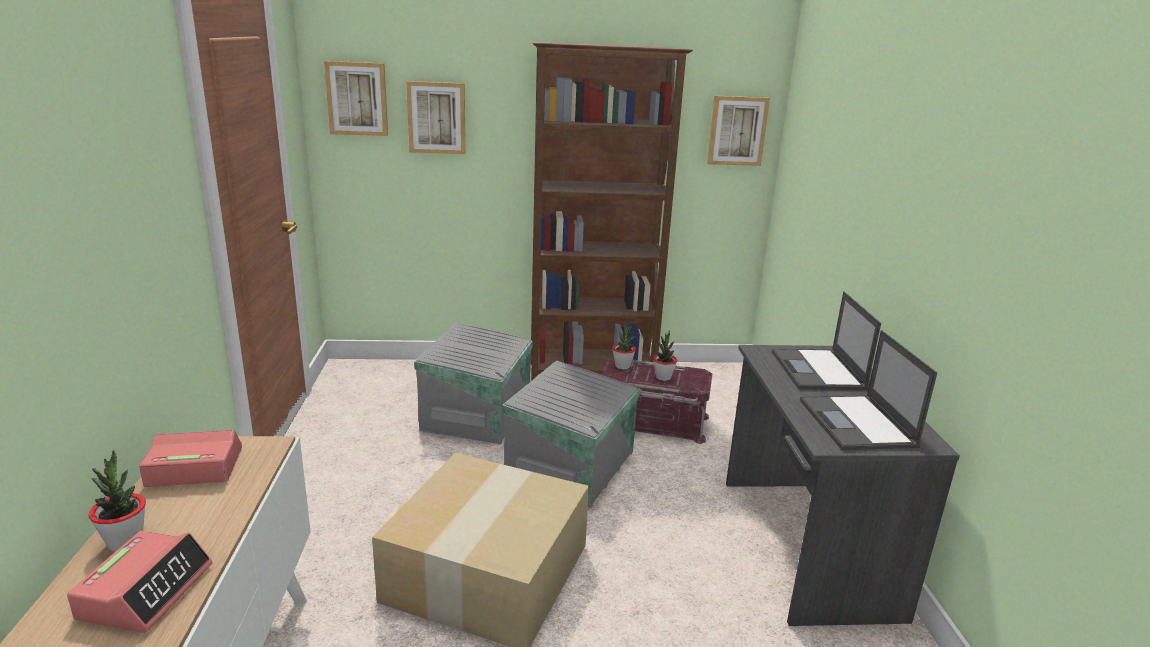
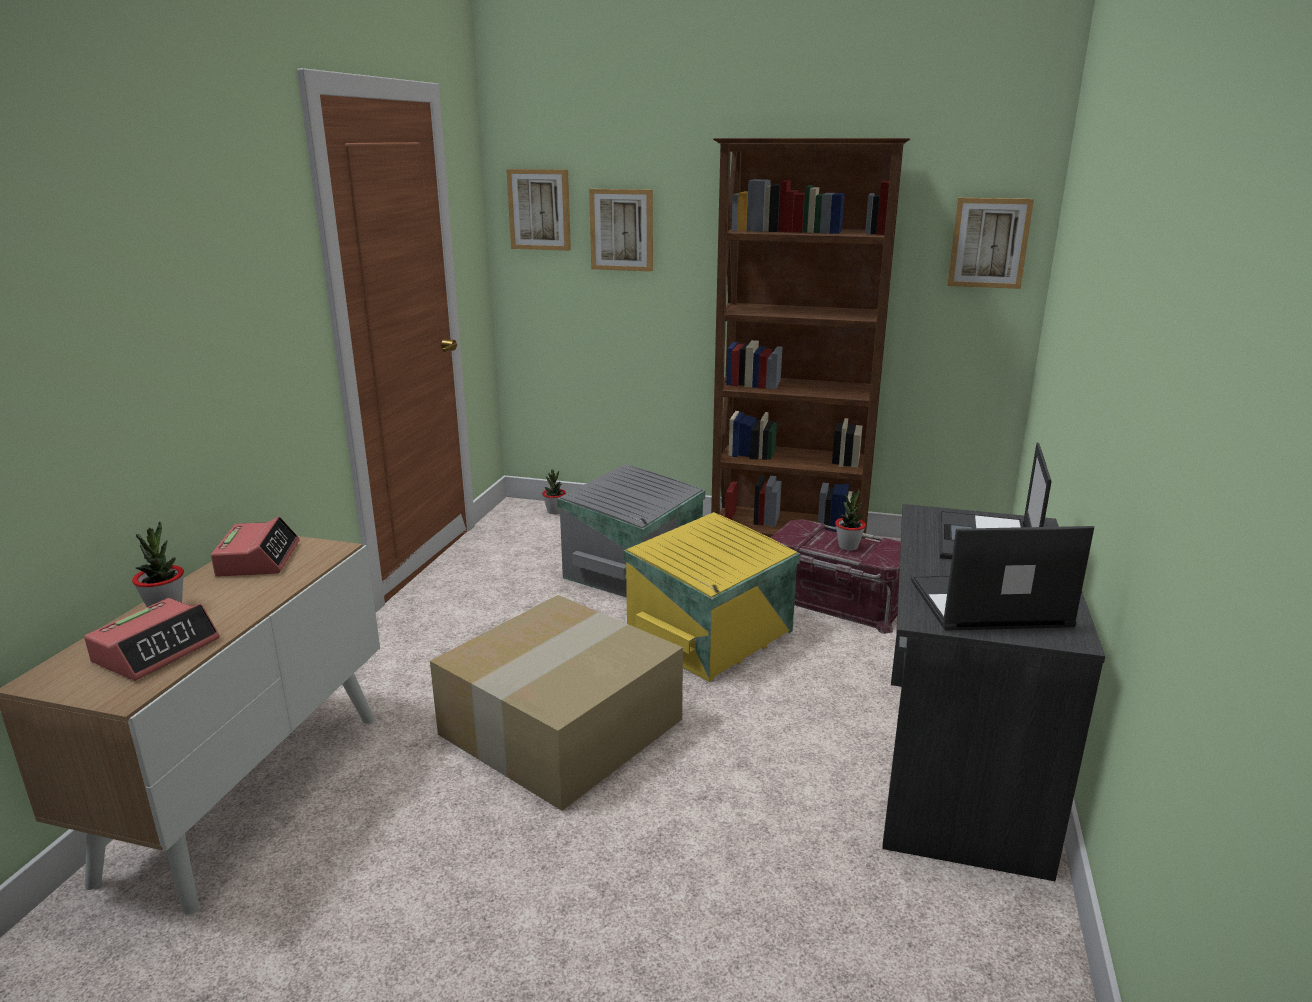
camera: 20 degrees right, 0 degrees up
alarm clock [139,430,242,487] -> alarm clock turned 75 degrees clockwise [211,517,300,577]
grey storage box [502,361,640,508] -> yellow storage box [623,512,800,682]
potted plant [612,324,636,369] -> potted plant moved to [542,469,566,514]
laptop [800,330,938,450] -> laptop turned 75 degrees clockwise [911,526,1094,630]

